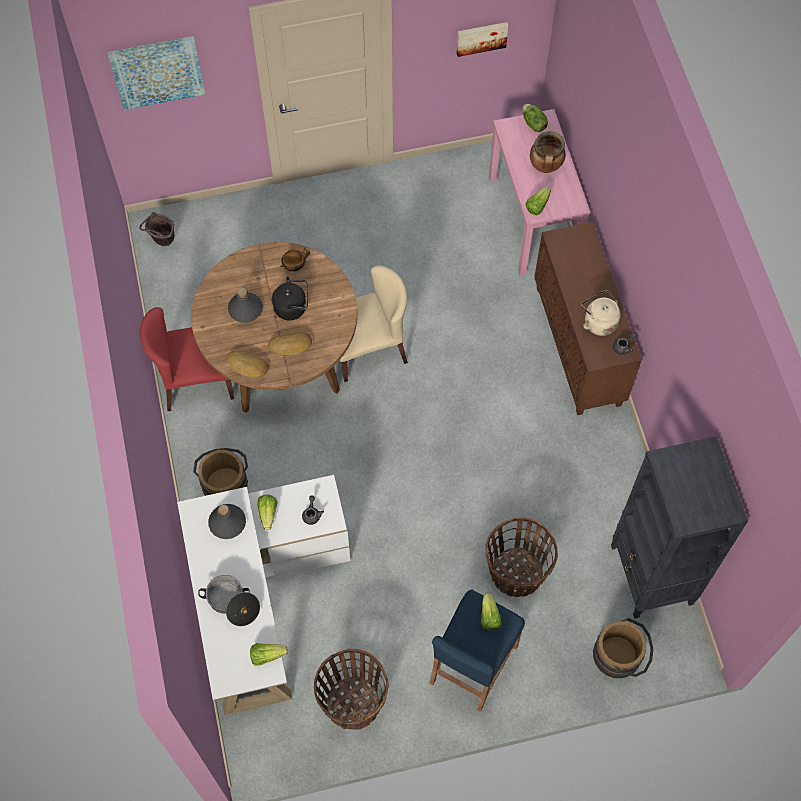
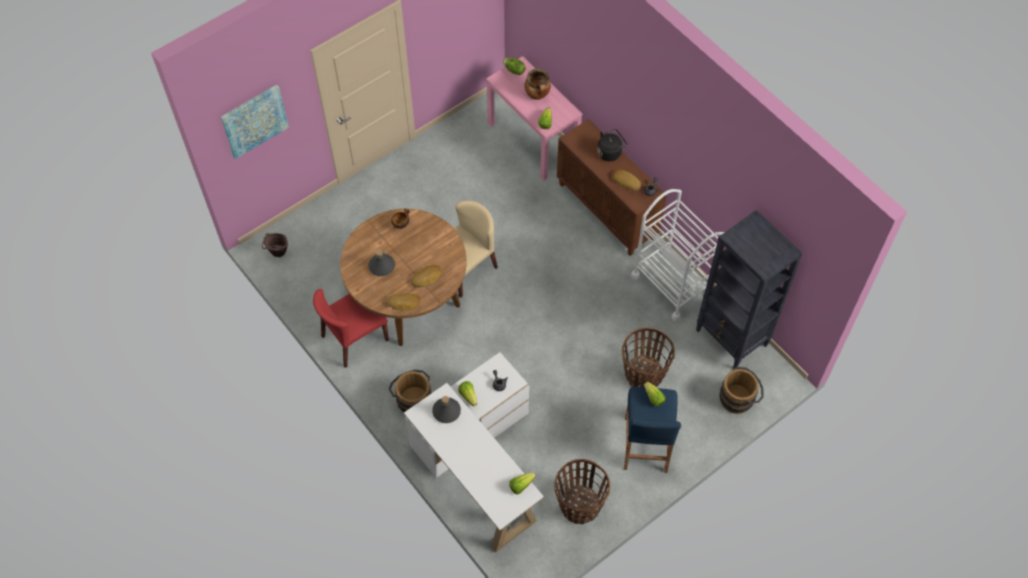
camera: 25 degrees left, 5 degrees down
cooking pot [198,575,260,626] -> none
black kettle [272,277,308,321] -> black kettle moved to [597,129,627,161]
picture [457,22,508,57] -> none
beige kettle [581,290,621,336] -> bread [612,170,641,191]
none -> white cart [631,189,724,321]

